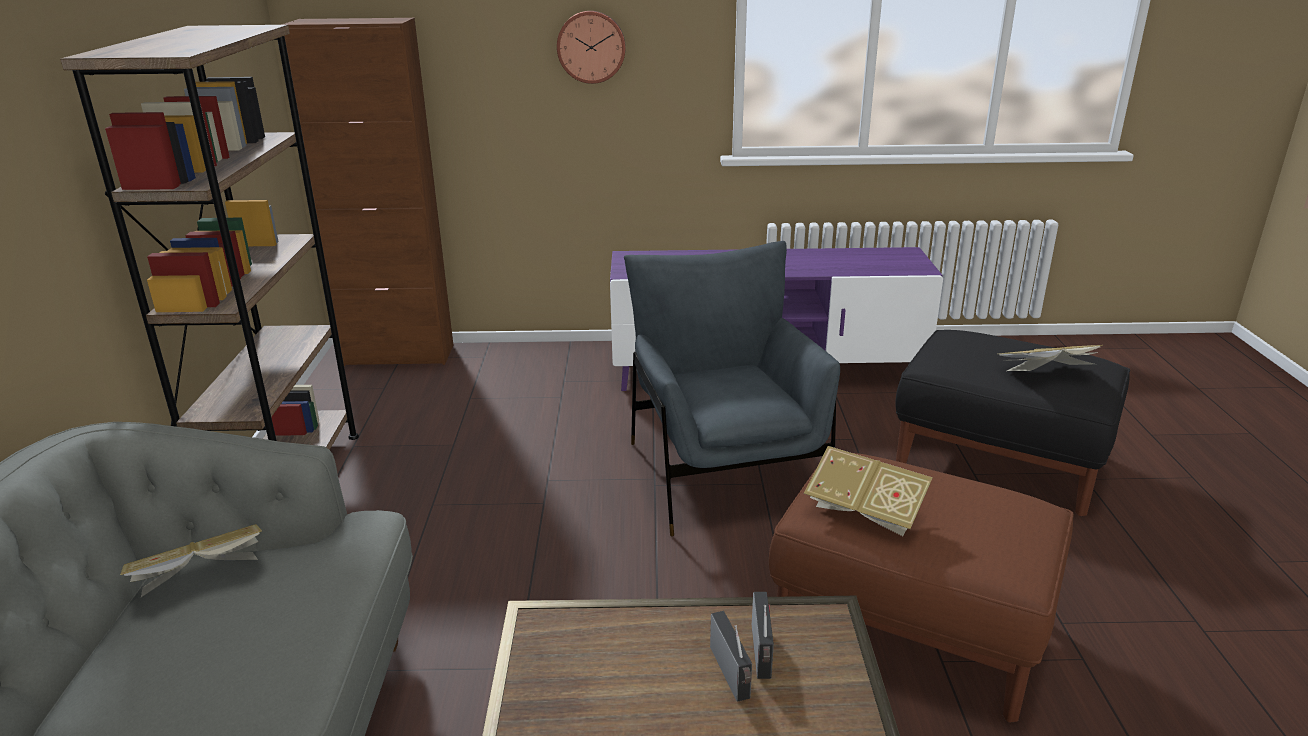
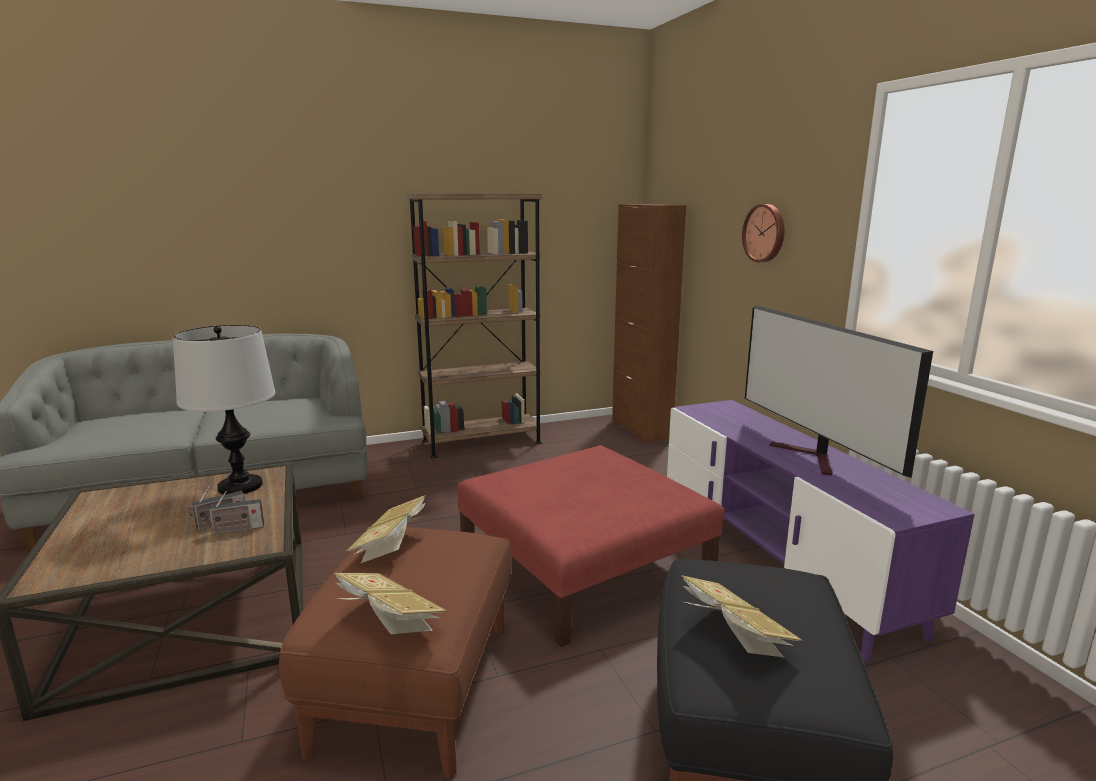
camera: 70 degrees right, 10 degrees down
book [120,524,262,597] -> book moved to [334,573,447,634]
grey armchair [624,241,840,536] -> red ottoman [457,445,725,647]
none -> table lamp [173,325,275,494]
none -> television [745,305,933,478]

